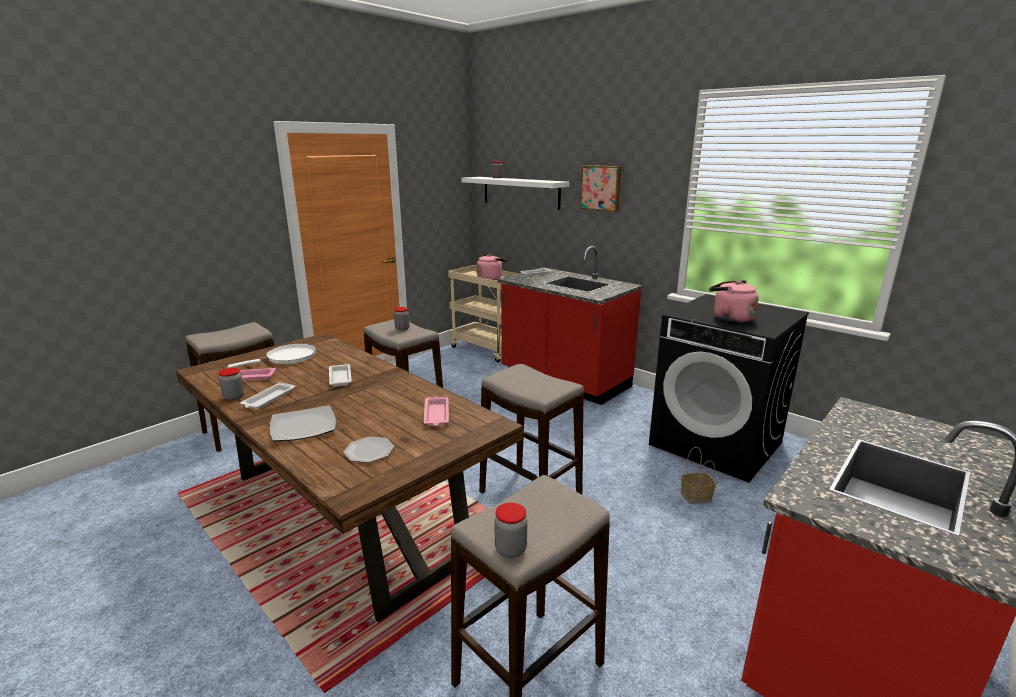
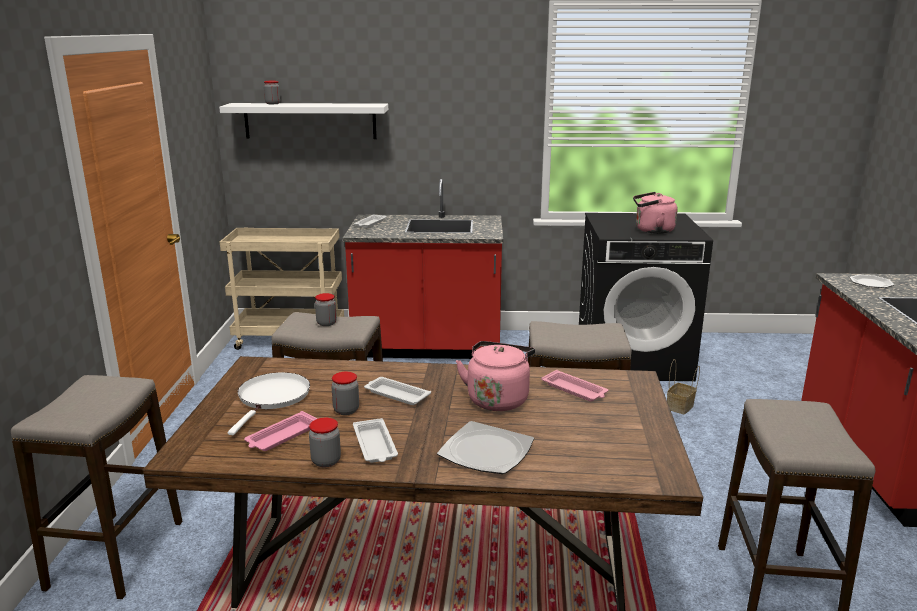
camera: 40 degrees left, 0 degrees up
plate [343,437,394,463] -> plate moved to [850,275,894,288]
pink kettle [477,254,507,280] -> pink kettle moved to [456,341,535,411]
jar [495,503,527,558] -> jar moved to [331,372,359,415]
picture [580,165,622,212] -> none

